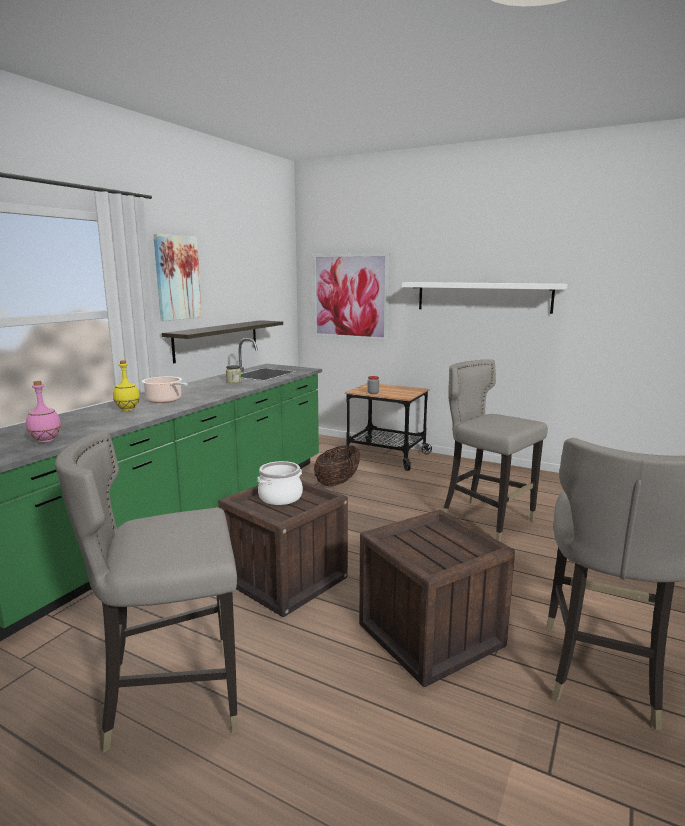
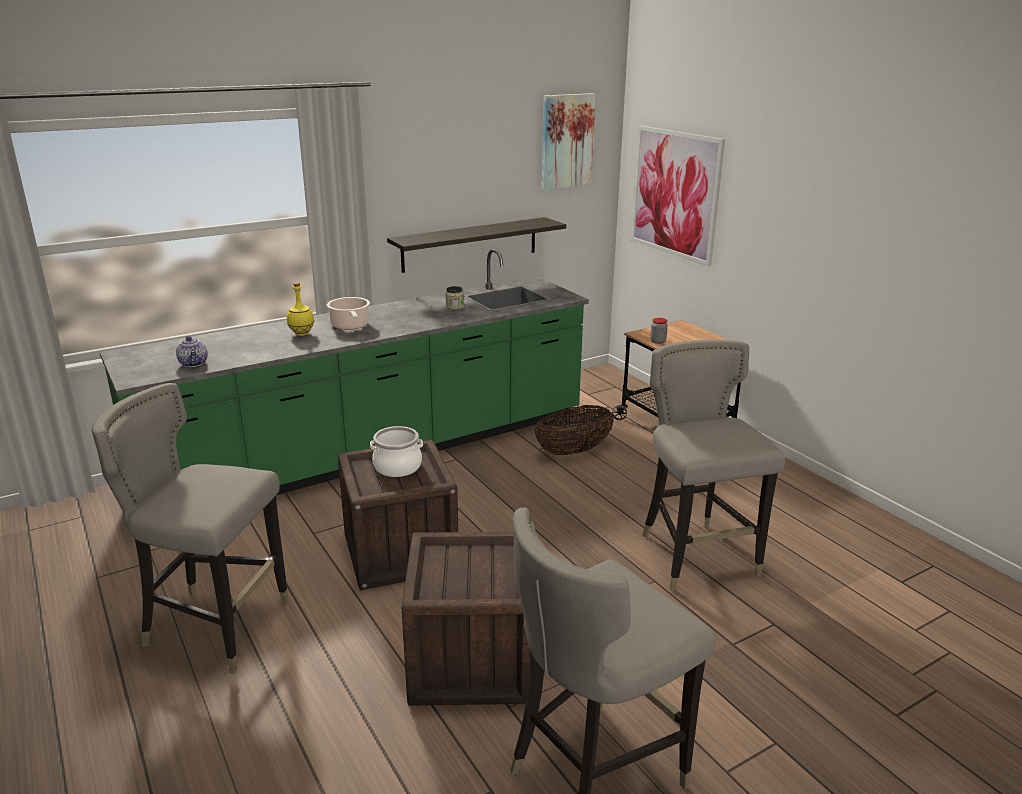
camera: 30 degrees right, 10 degrees up
pink bottle [26,381,61,443] -> teapot [176,336,208,367]
picture [153,234,202,321] -> picture moved to [542,93,596,190]
white shelf [402,282,568,314] -> none

